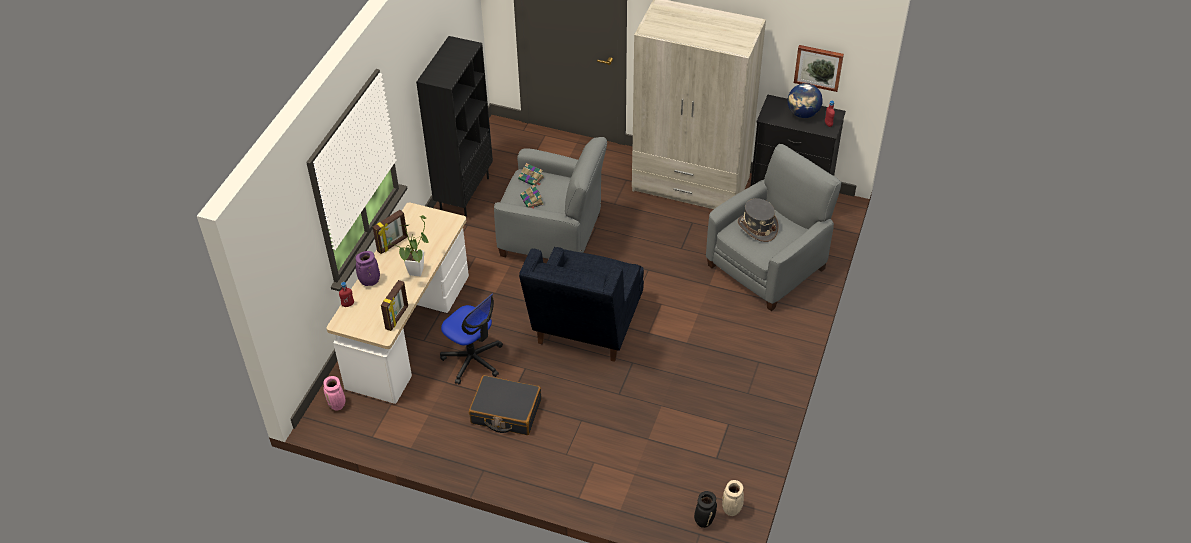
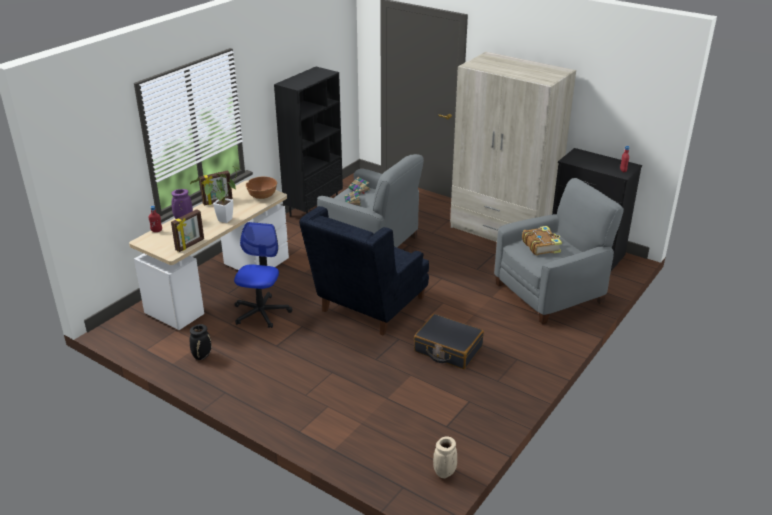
camera: 15 degrees right, 15 degrees down
pink vase [323,376,345,411] -> none
office chair [440,293,503,384] -> office chair turned 135 degrees counterclockwise [234,222,292,328]
black suitcase [469,375,541,435] -> black suitcase moved to [414,314,484,369]
black vase [694,491,717,528] -> black vase moved to [190,324,211,360]
grey hat [738,198,779,242] -> book [522,226,562,255]
globe [788,83,823,118] -> none
picture [794,45,844,92] -> none
none -> brown bowl [246,176,277,199]

